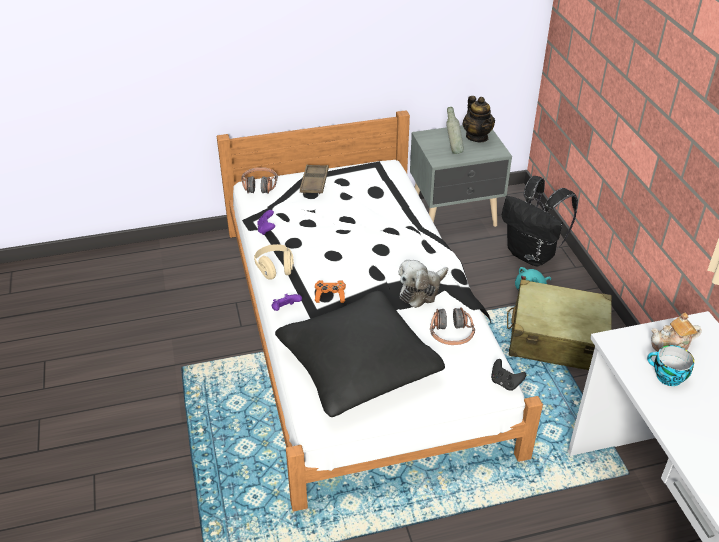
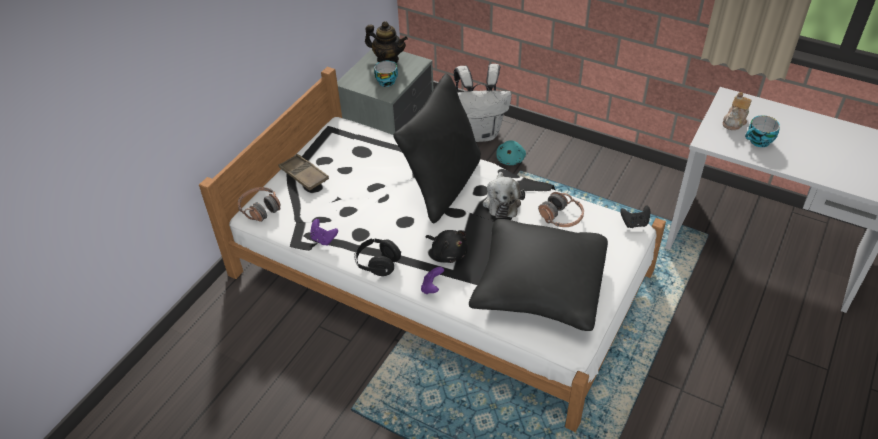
camera: 45 degrees left, 5 degrees up
beige headphones [254,244,294,280] -> black headphones [354,238,401,276]
orange game controller [315,280,346,303] -> black plush toy [426,230,468,263]
grey bottle [446,107,464,154] -> cup [374,61,398,87]
black backpack [502,176,578,266] -> white backpack [454,64,512,142]
beige suitcase [507,279,612,370] -> none
none -> black pillow [393,74,481,223]

